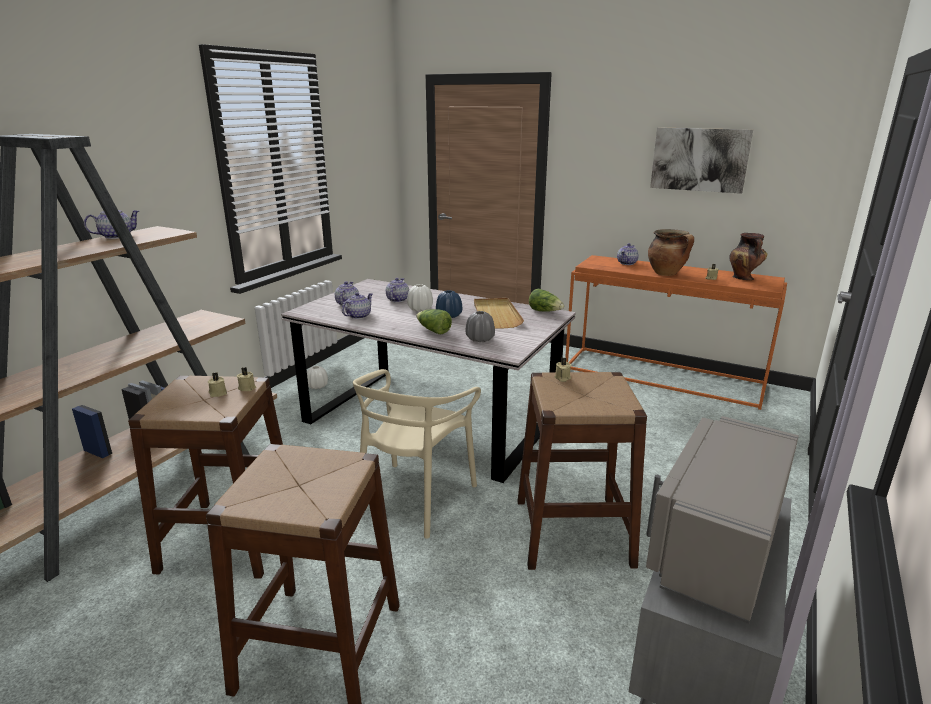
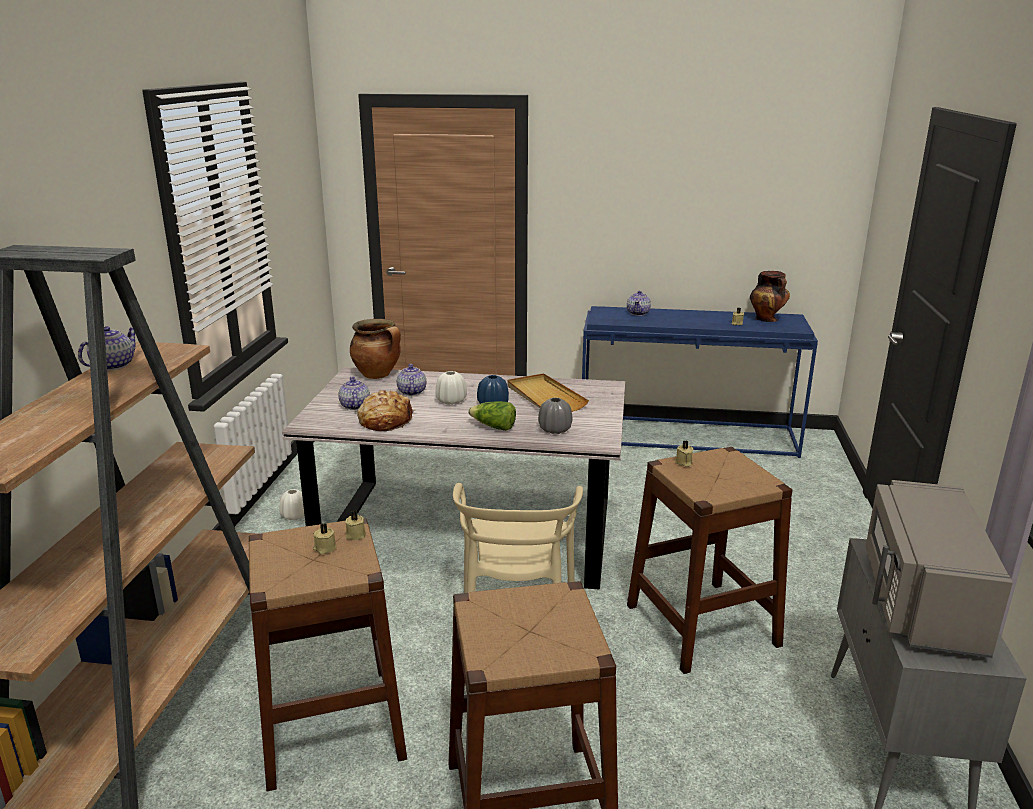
camera: 20 degrees left, 0 degrees up
teapot [342,292,373,319] -> bread [357,390,416,431]
lettuce [529,288,564,312] -> none
orange console table [565,255,787,410] -> blue console table [582,306,818,458]
cooking pot [648,229,694,276] -> cooking pot moved to [350,319,401,379]
picture [650,127,753,194] -> none

